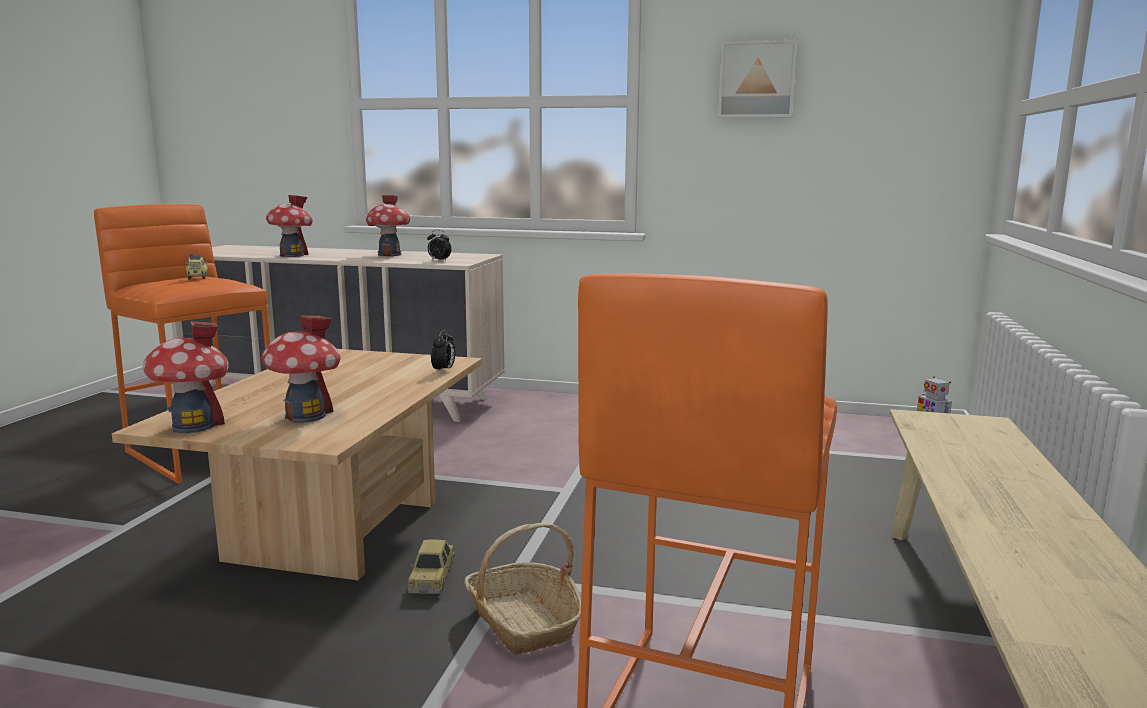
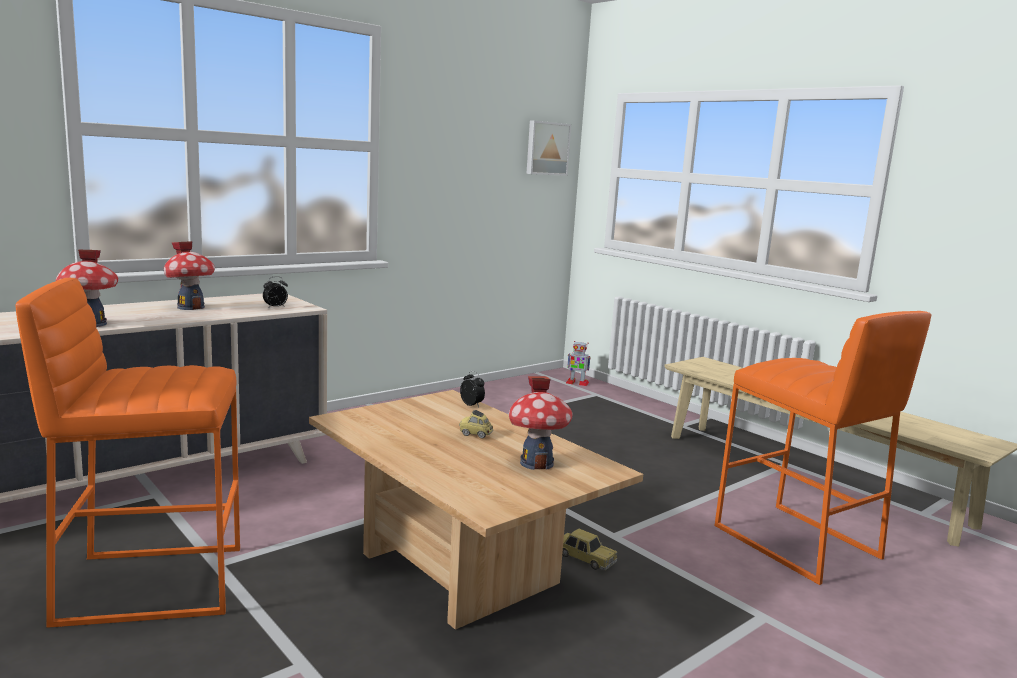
camera: 55 degrees left, 0 degrees up
toy house [142,321,229,433] -> none
toy car [185,254,208,280] -> toy car moved to [459,410,493,439]
basket [464,523,581,654] -> none
picture [718,40,797,118] -> picture moved to [526,120,571,176]

